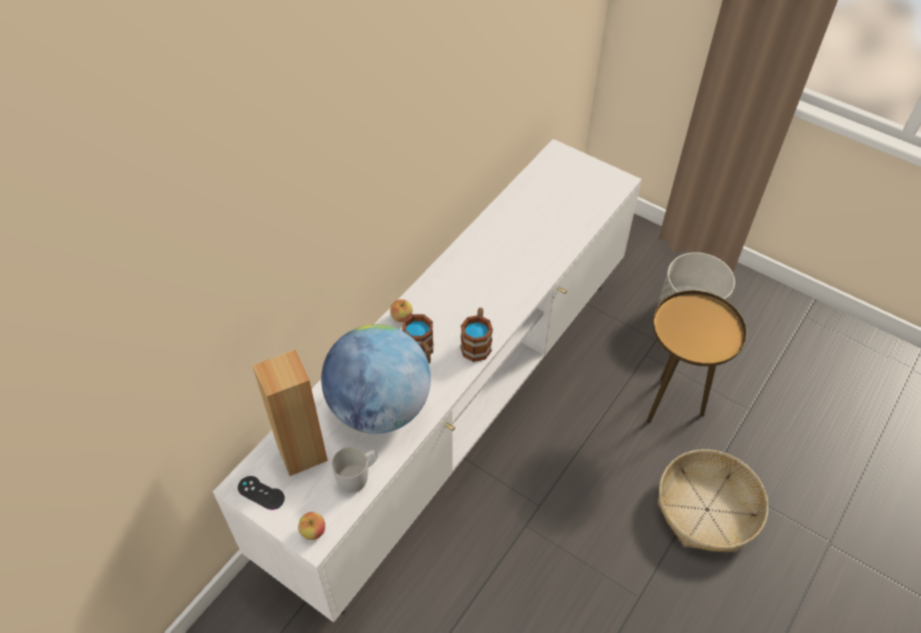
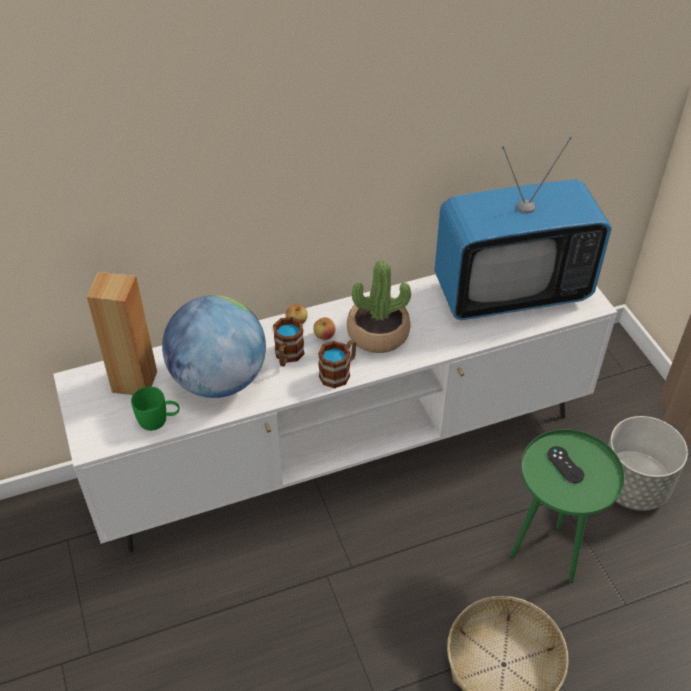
camera: 35 degrees right, 5 degrees down
black game controller [238,476,285,510] -> black game controller moved to [547,446,584,483]
apple [298,512,325,540] -> apple moved to [313,317,336,340]
white mug [332,447,378,493] -> green mug [131,387,180,431]
brown side table [646,290,747,423] -> green side table [510,429,625,583]
none -> potted plant [347,260,411,353]
none -> television [434,137,612,320]

